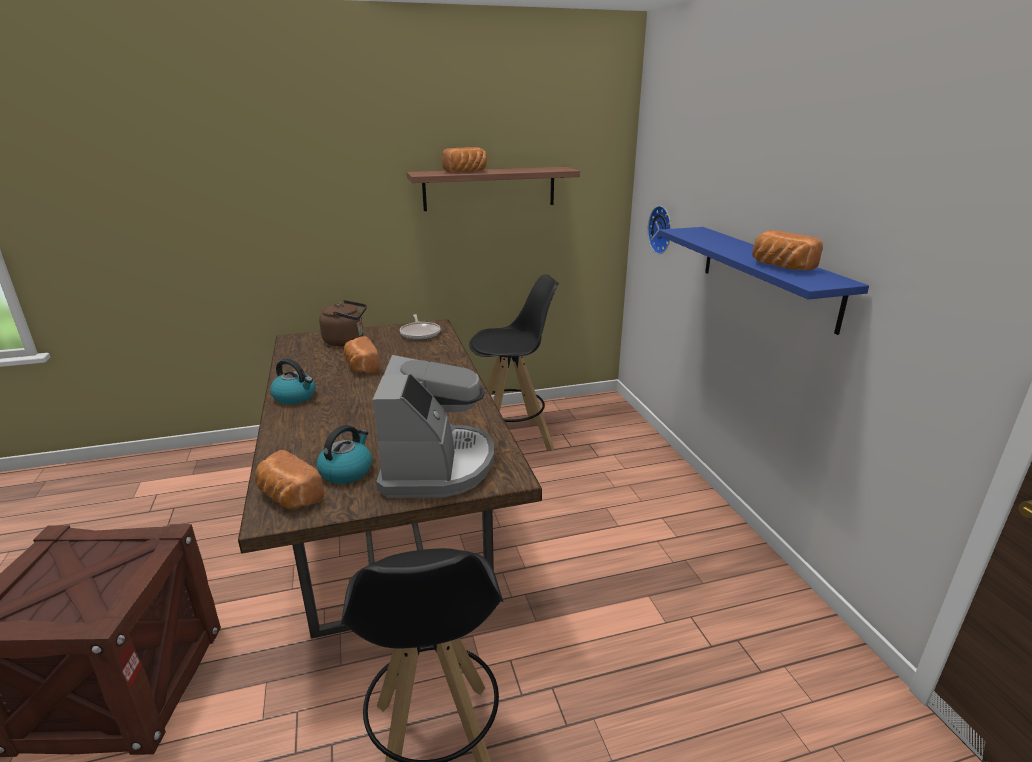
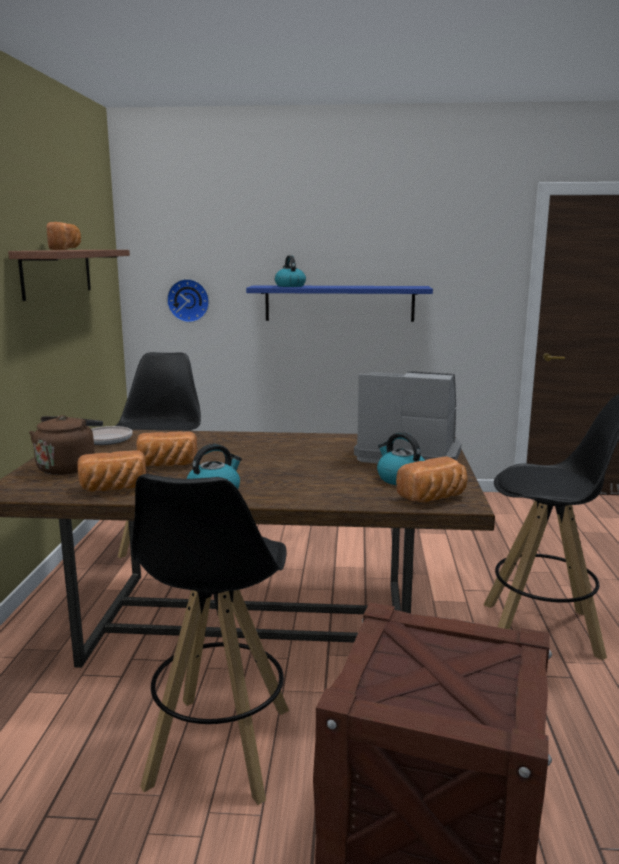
camera: 70 degrees left, 10 degrees down
bread [753,230,823,270] -> bread moved to [77,450,146,492]
none -> black stool [132,474,289,805]
none -> kettle [275,255,306,287]

